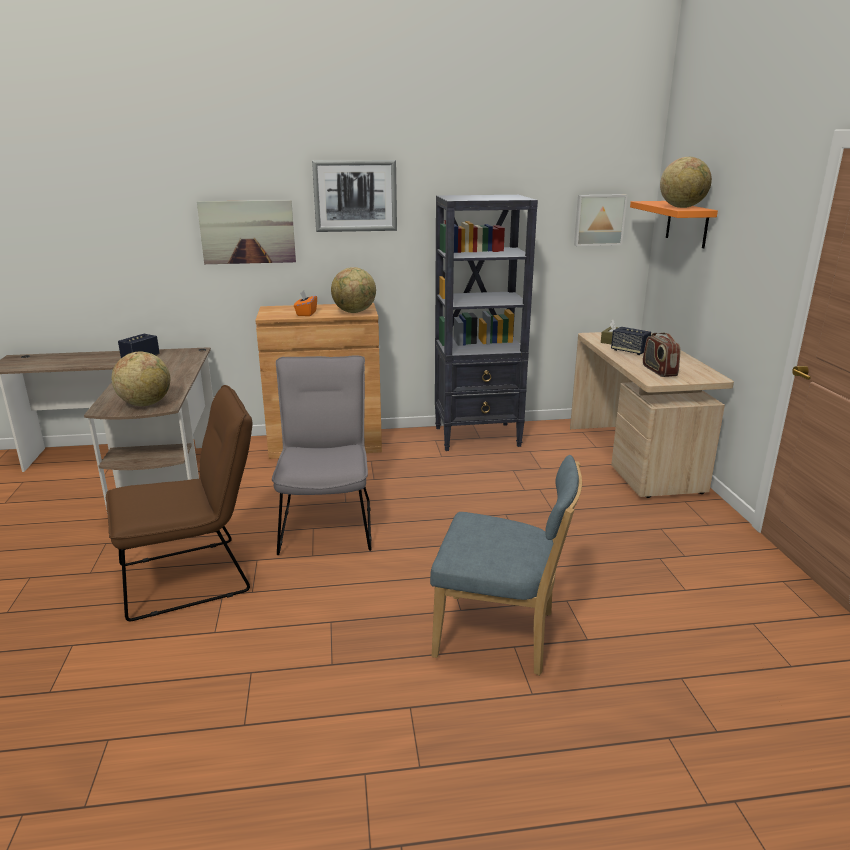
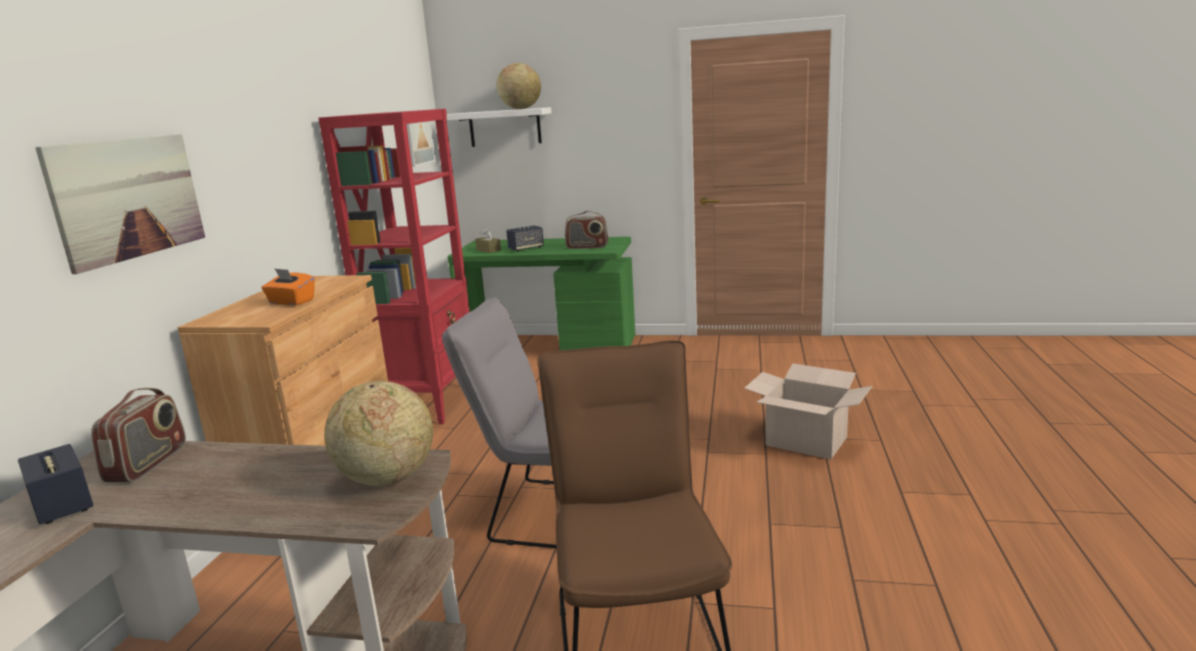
camera: 70 degrees left, 5 degrees down
picture [312,160,397,232] -> none
globe [331,267,376,313] -> none
blue chair [430,455,582,676] -> cardboard box [744,363,873,460]
black bookcase [435,195,538,451] -> red bookcase [319,109,470,424]
beige desk [570,332,734,498] -> green desk [447,237,635,350]
orange shelf [630,201,718,248] -> white shelf [446,107,552,147]
none -> radio [91,388,186,482]

